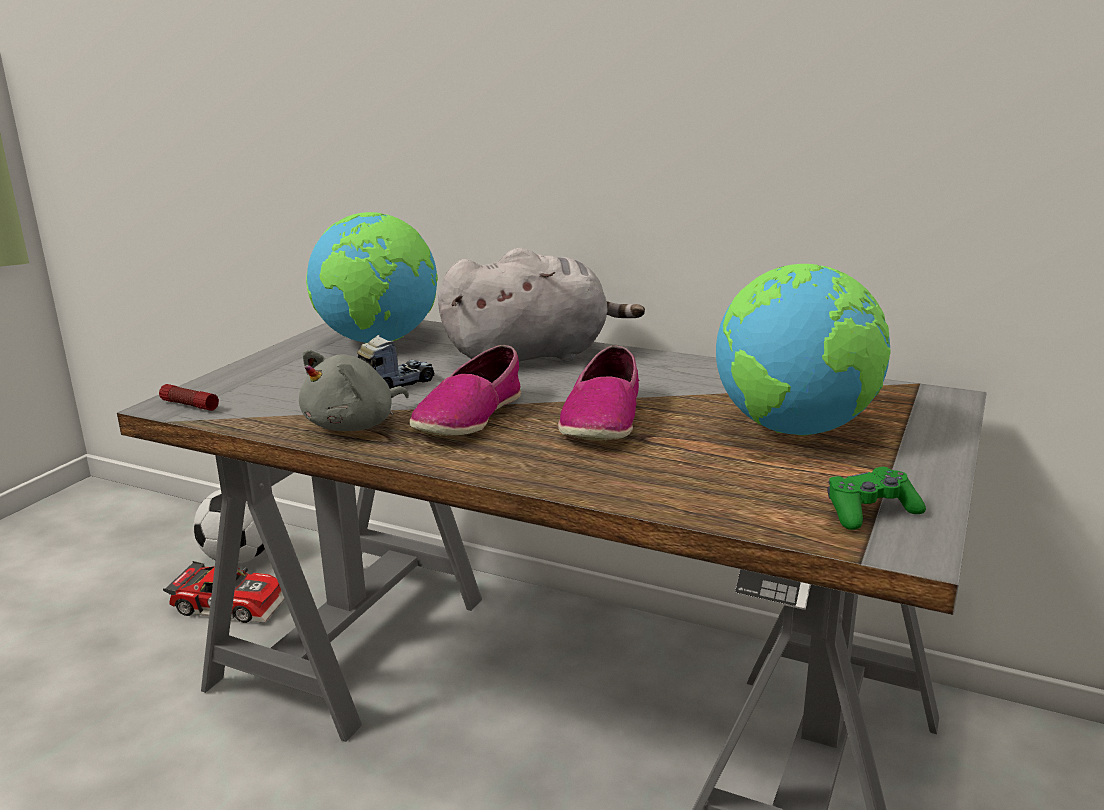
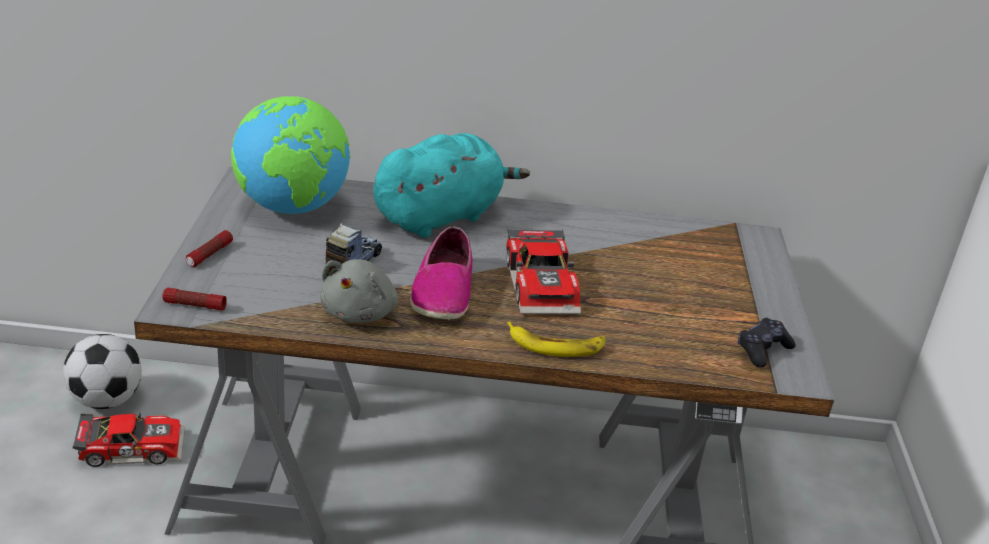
camera: 25 degrees left, 10 degrees up
grey plush toy [438,248,645,362] -> turquoise plush toy [373,133,530,238]
shoe [558,346,639,441] -> toy car [506,228,581,314]
globe [716,264,890,436] -> none
green game controller [827,467,926,530] -> black game controller [738,318,796,367]
none -> flashlight [186,230,233,267]
none -> banana [507,321,606,357]

